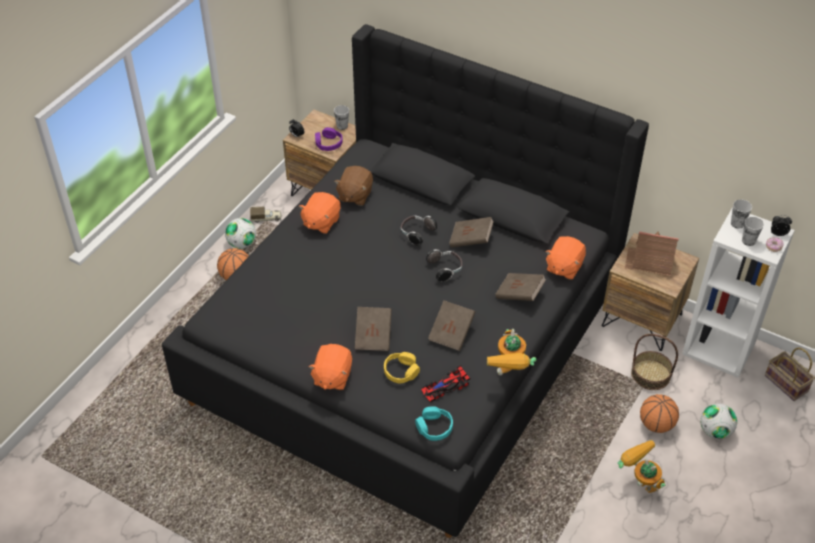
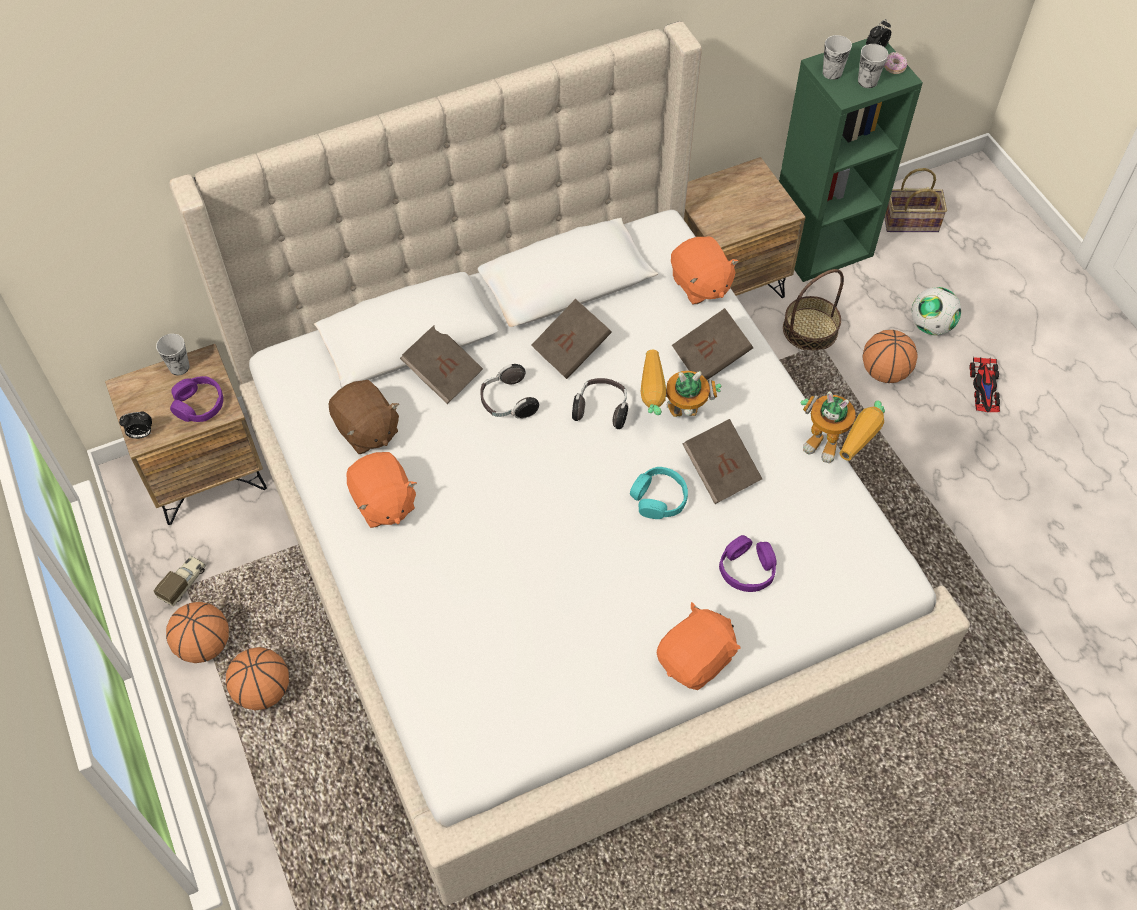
camera: 55 degrees left, 10 degrees up
black bed [162,24,649,538] -> beige bed [169,21,970,906]
football [225,218,256,249] -> basketball [166,602,229,663]
orange plush toy [308,344,352,390] -> orange plush toy turned 90 degrees counterclockwise [657,602,741,690]
brown book [355,307,392,351] -> brown book moved to [400,325,483,404]
yellow headphones [384,352,420,384] -> purple headphones [719,535,777,592]
turquoise headphones [415,406,453,441] -> turquoise headphones moved to [630,467,688,519]
toy car [421,366,470,402] -> toy car moved to [970,357,1000,412]
toy robot [617,440,666,493] -> toy robot moved to [641,349,721,417]
toy house [625,231,679,276] -> none
white bookcase [682,207,795,378] -> green bookcase [779,39,923,282]

